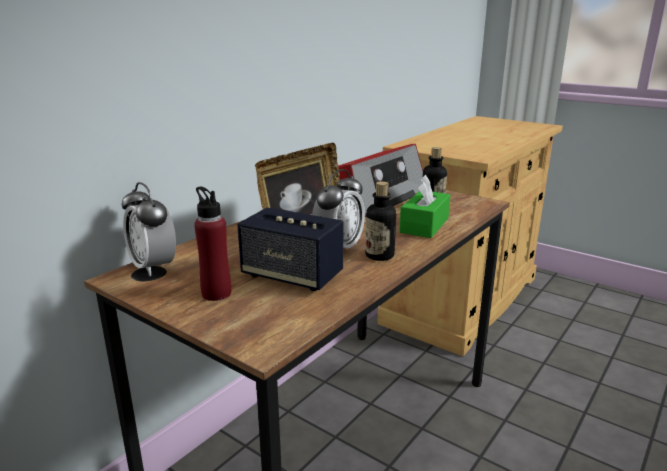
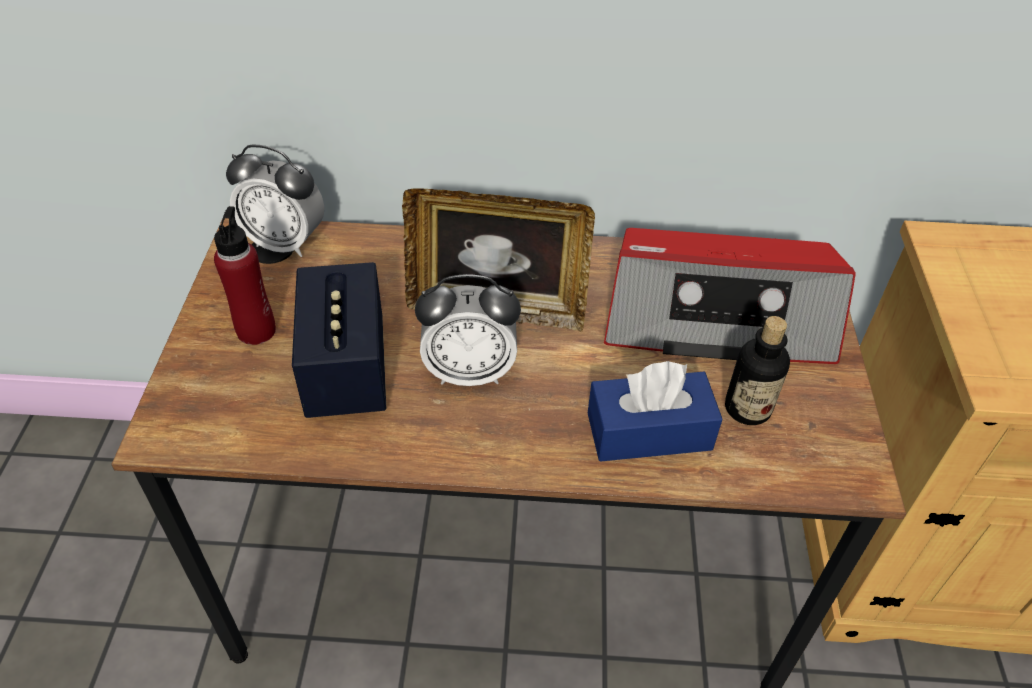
camera: 55 degrees right, 25 degrees up
alarm clock [122,182,176,276] -> alarm clock turned 90 degrees counterclockwise [226,145,324,257]
bottle [365,181,396,261] -> none
green tissue box [399,175,450,238] -> blue tissue box [588,361,723,462]

